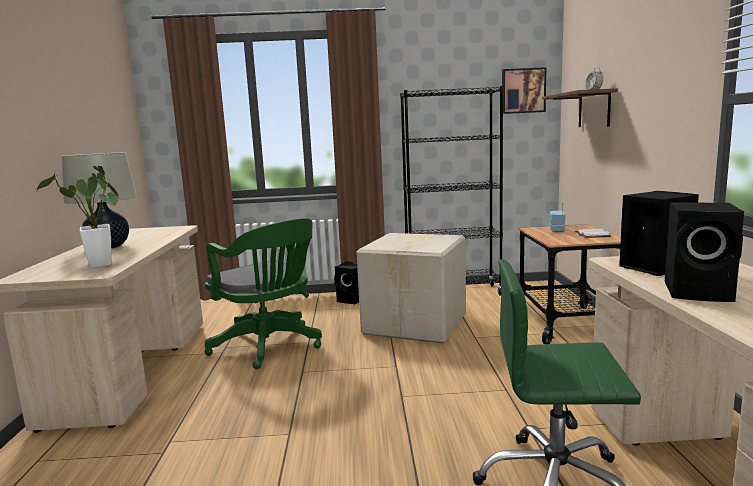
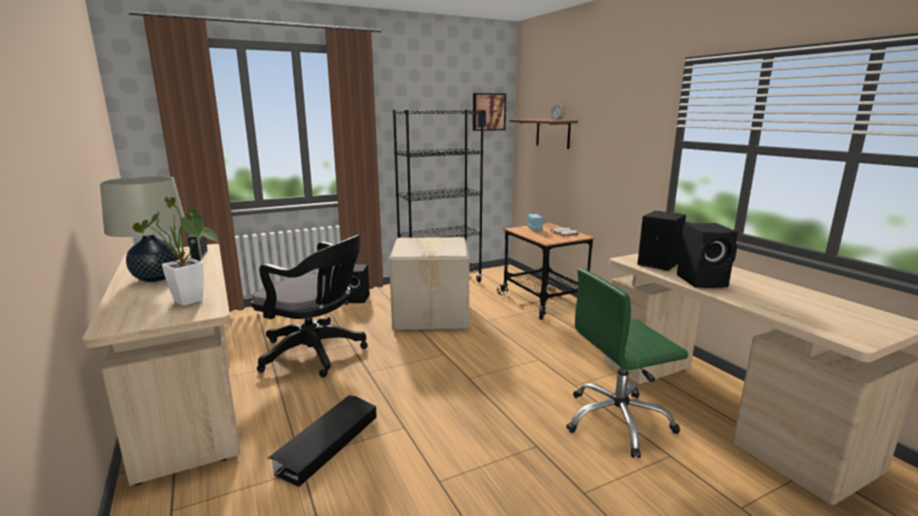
camera: 25 degrees left, 5 degrees up
green office chair [205,218,322,369] -> black office chair [251,235,368,377]
none -> radio [188,229,208,261]
none -> black storage box [268,395,377,487]

